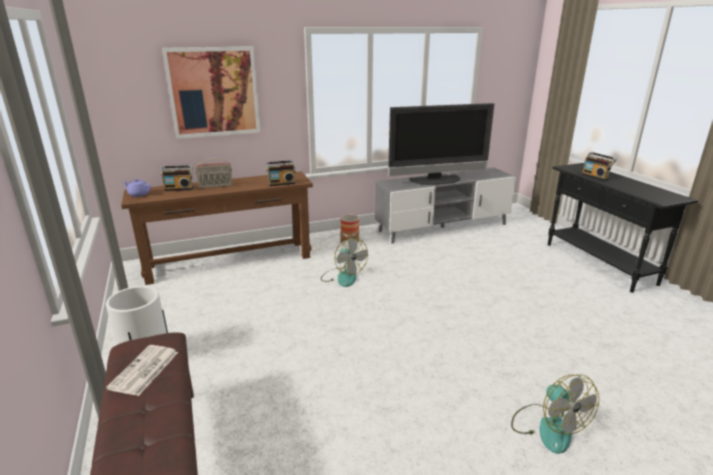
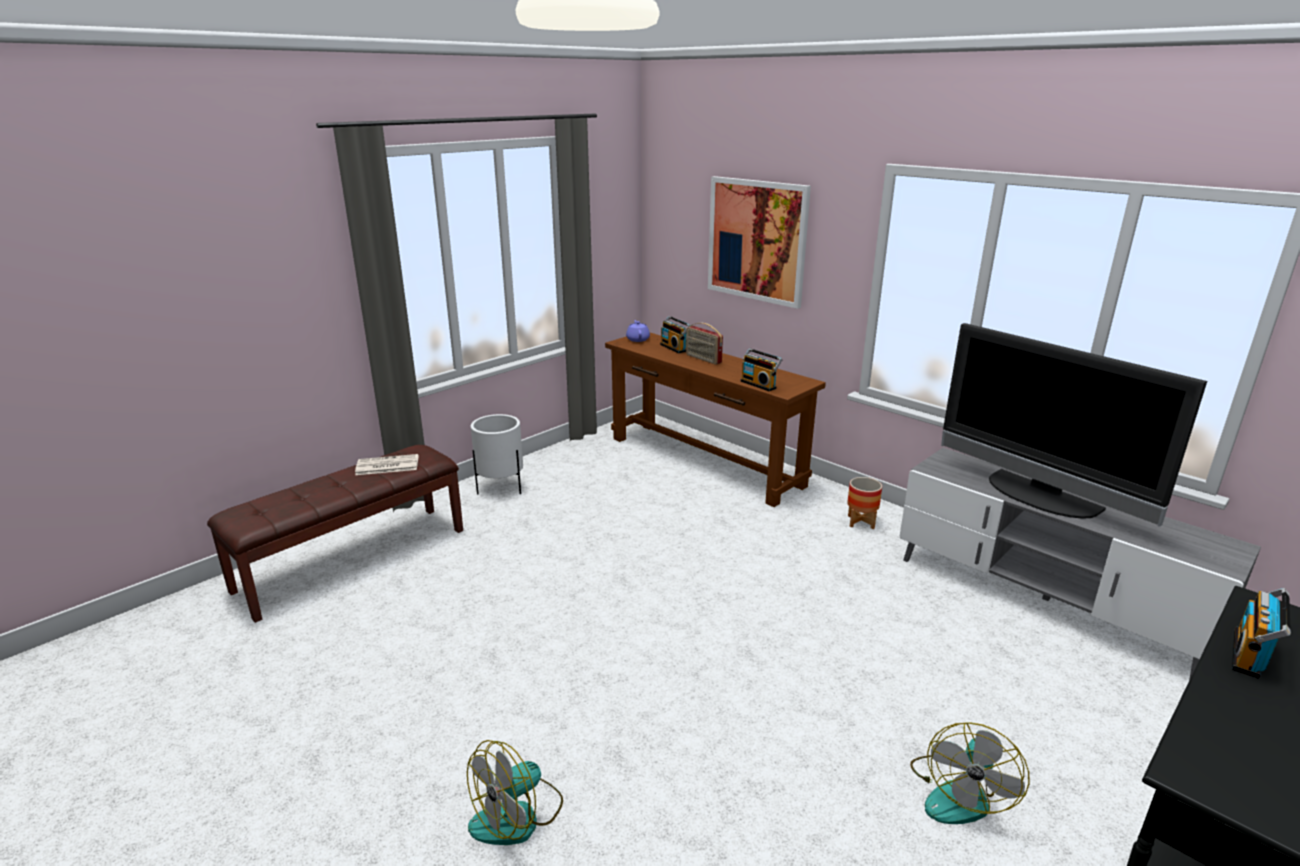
camera: 65 degrees right, 0 degrees up
fan [321,237,368,287] -> fan moved to [910,722,1030,824]

